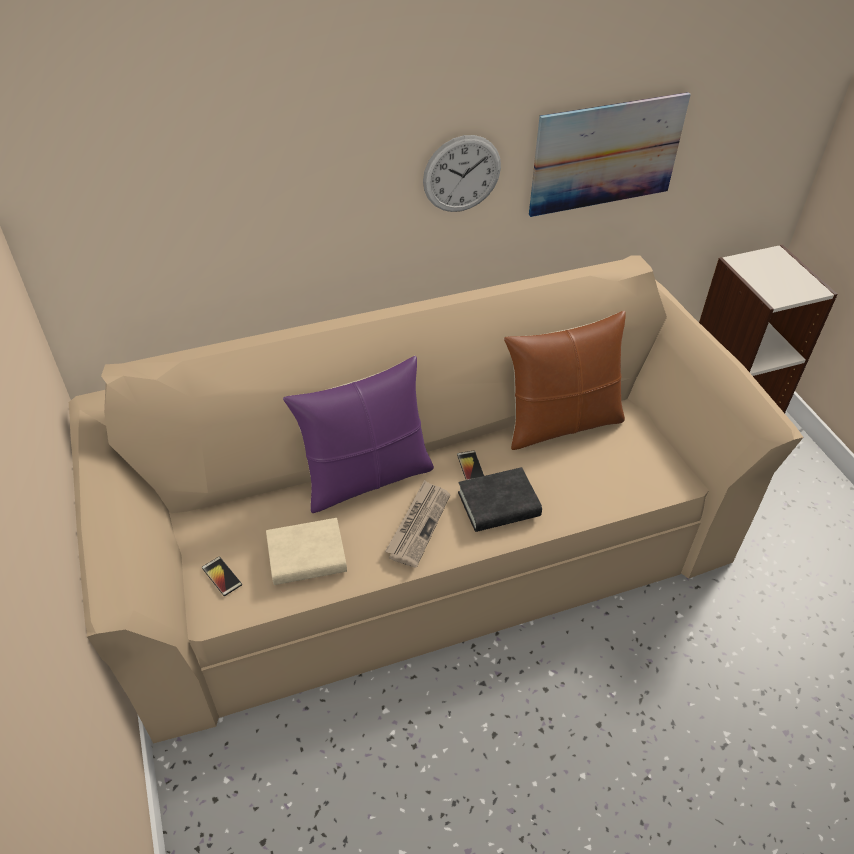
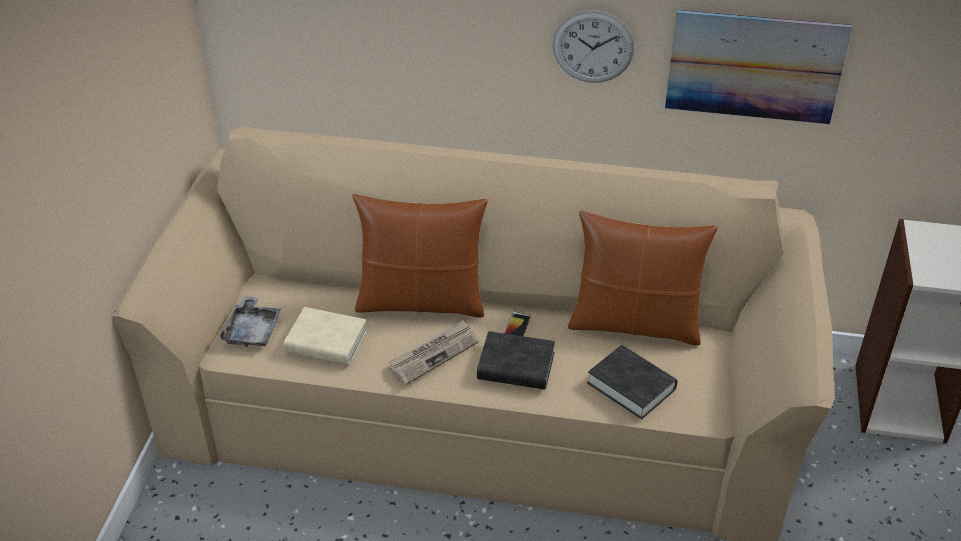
camera: 30 degrees right, 5 degrees down
phone [202,556,242,596] -> grey tray [220,296,281,347]
purple pillow [283,356,434,513] -> brown pillow [352,194,488,318]
none -> black book [587,345,677,419]

